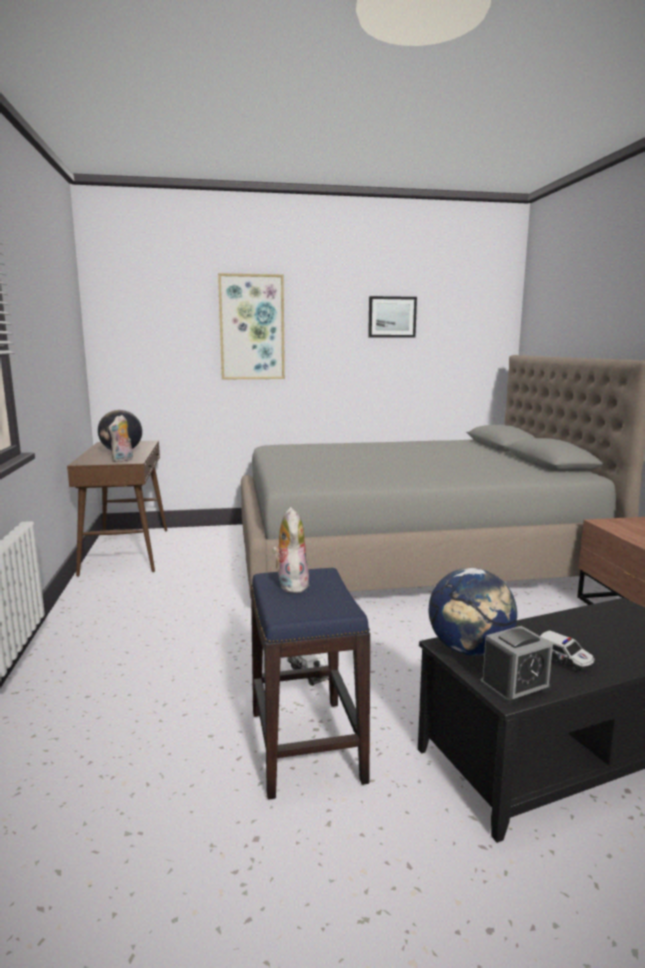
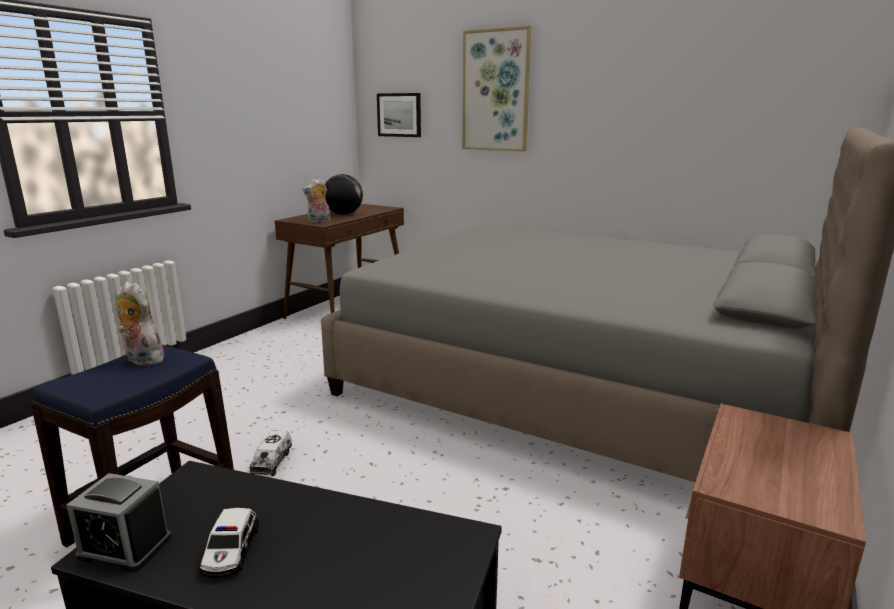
camera: 40 degrees right, 5 degrees up
plush toy [272,507,309,593] -> plush toy turned 90 degrees counterclockwise [116,282,168,366]
picture [368,296,417,338] -> picture moved to [377,93,421,137]
globe [429,568,517,656] -> none

